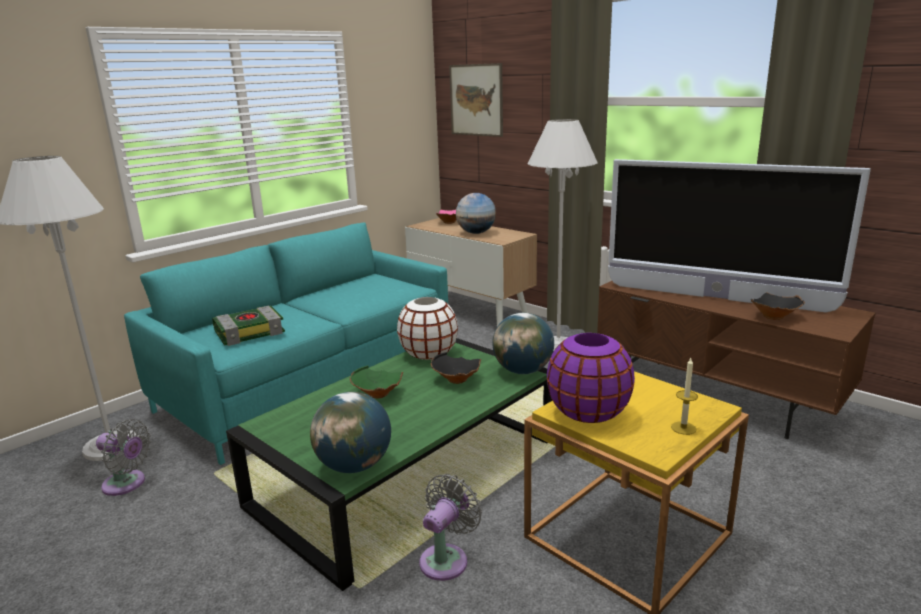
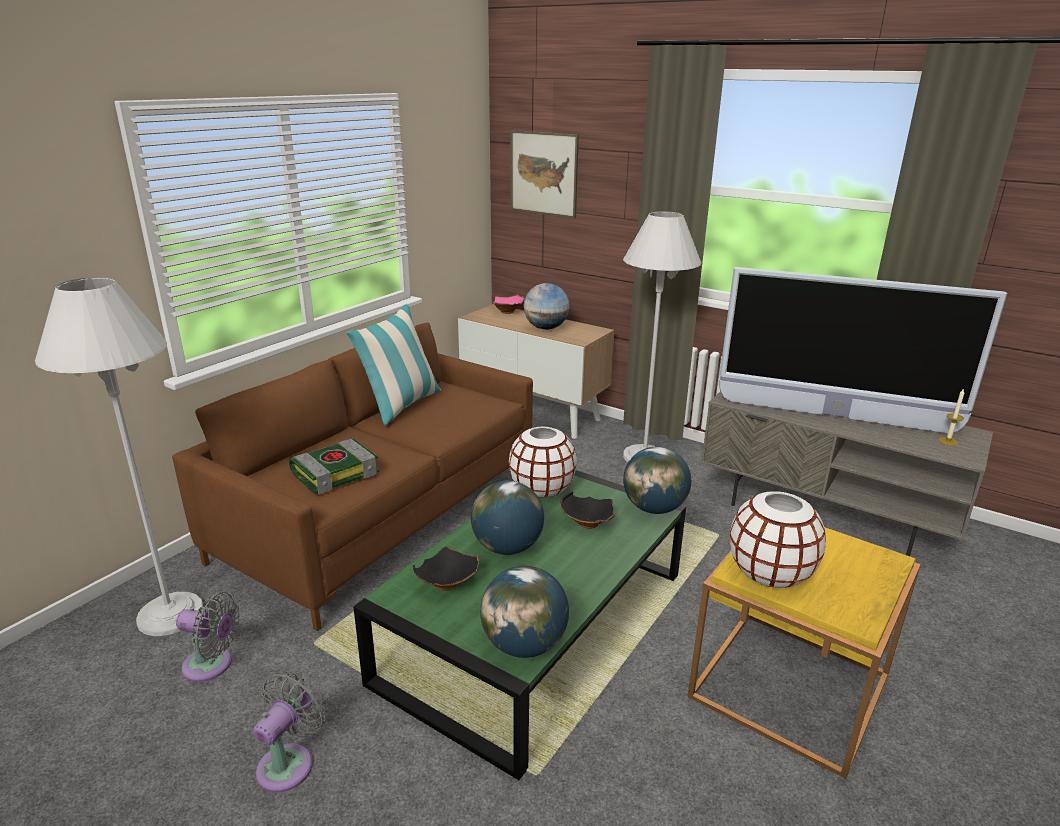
camera: 10 degrees left, 5 degrees up
turquoise sofa [124,222,448,465] -> brown sofa [172,323,533,631]
green bowl [350,365,403,398] -> globe [471,481,544,555]
grey fan [419,474,482,581] -> grey fan moved to [253,672,325,793]
purple vase [547,333,635,423] -> white vase [730,491,826,588]
brown tv stand [597,281,876,439] -> grey tv stand [701,392,993,556]
candle [671,358,698,435] -> candle moved to [938,388,964,446]
black bowl [751,292,805,320] -> black bowl moved to [413,546,479,590]
none -> pillow [347,304,441,425]

